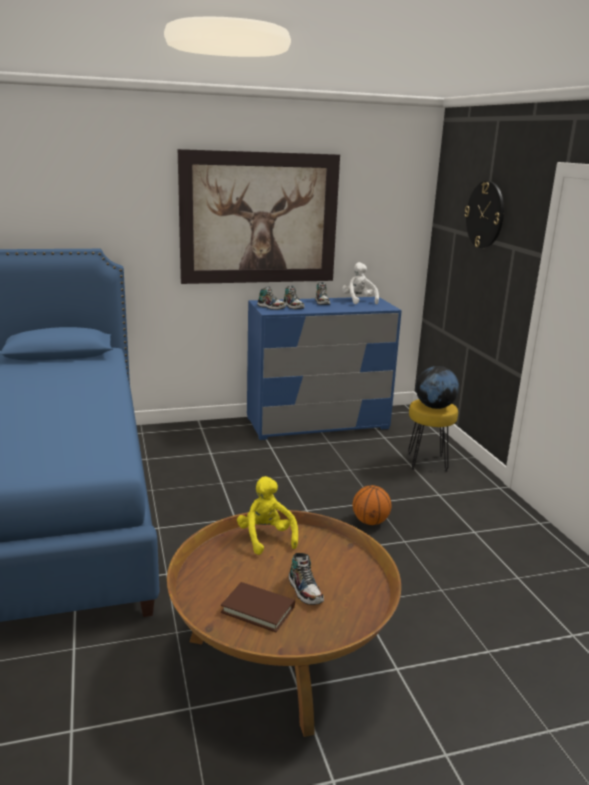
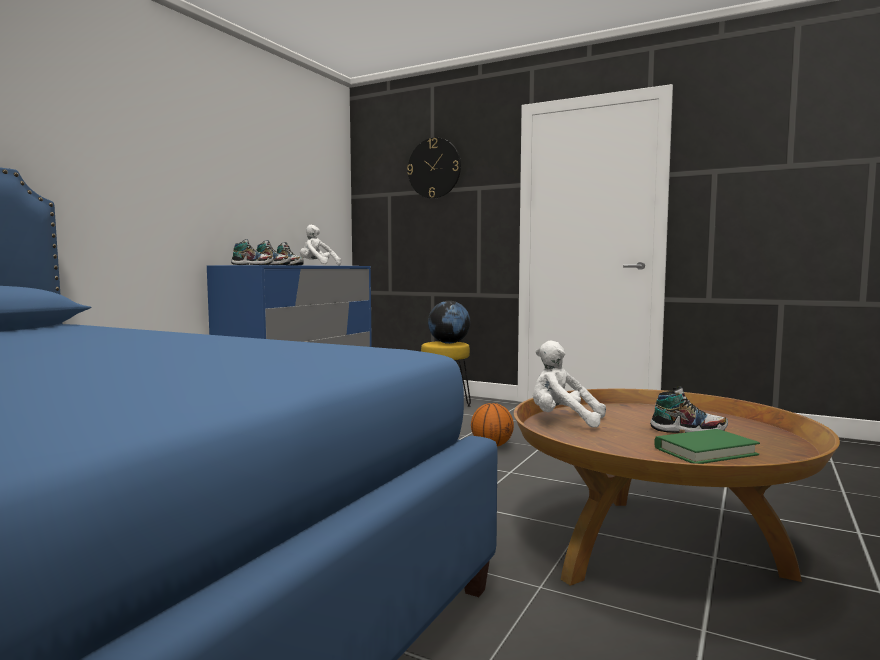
camera: 45 degrees left, 15 degrees down
picture [178,149,340,284] -> none
brown book [221,582,295,632] -> green book [654,429,760,464]
yellow plush toy [237,476,298,555] -> white plush toy [533,340,606,428]

